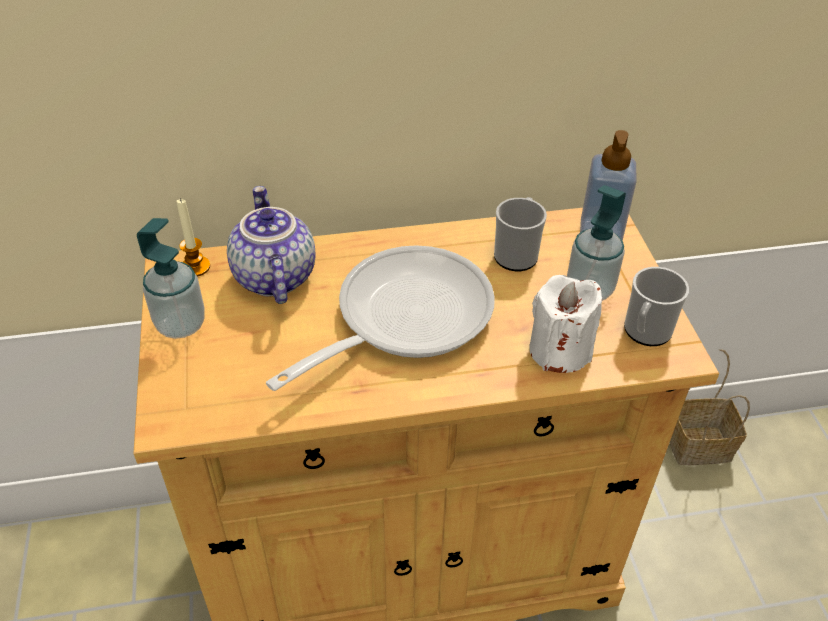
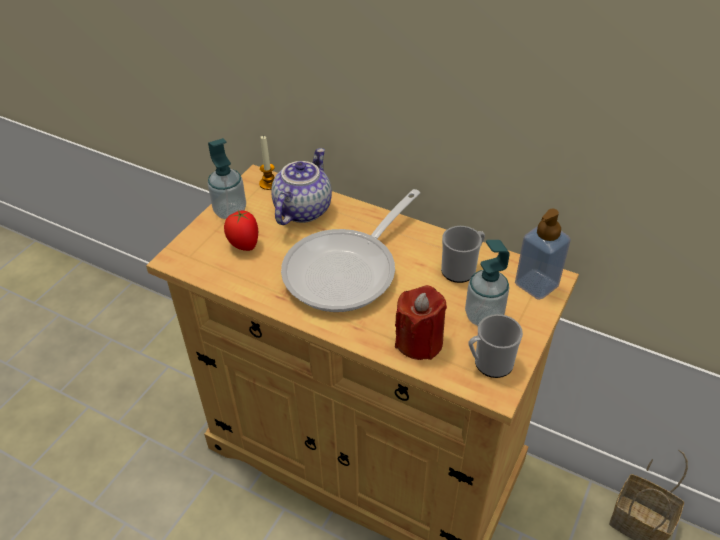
camera: 40 degrees right, 0 degrees up
frying pan [266,245,495,391] -> frying pan turned 135 degrees clockwise [281,189,420,312]
white candle [529,275,602,373] -> red candle [395,285,447,360]
none -> tomato [224,210,258,251]

